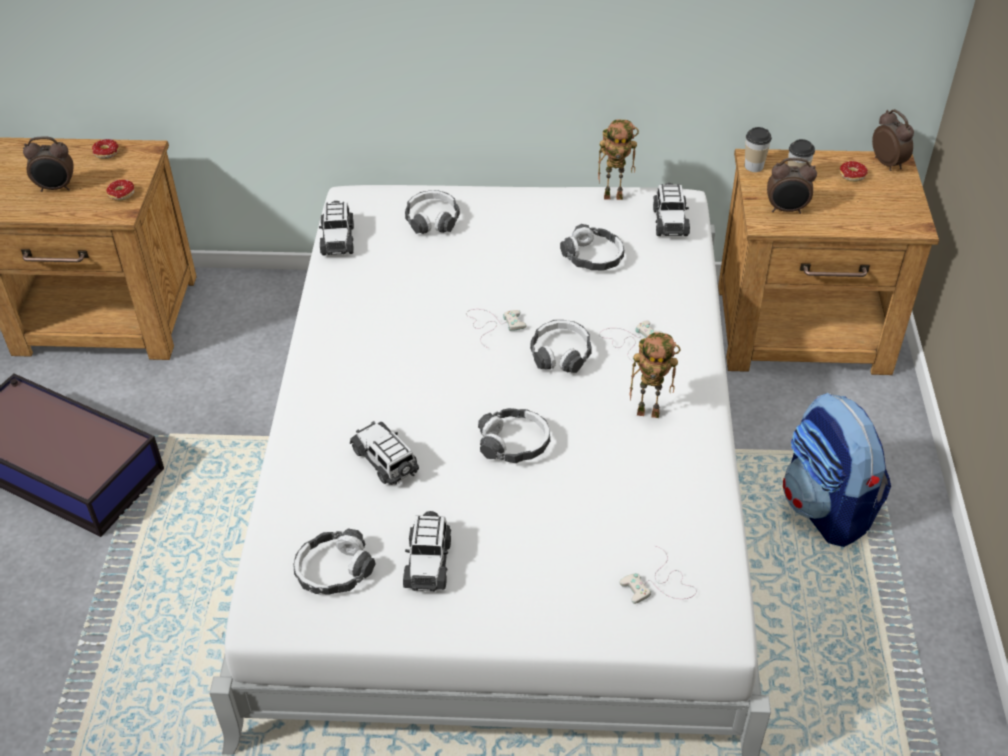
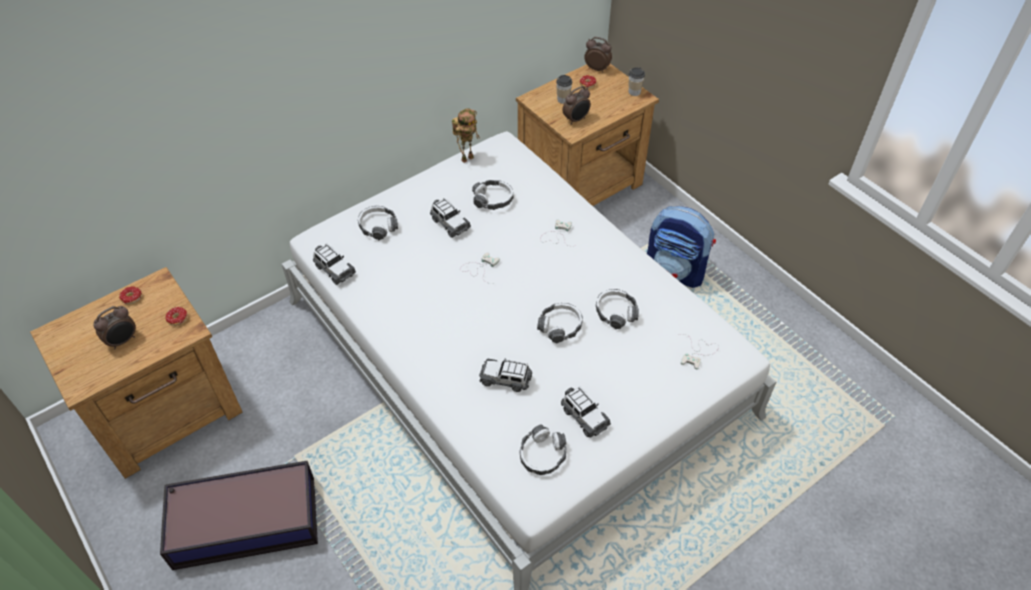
camera: 40 degrees left, 5 degrees up
headphones [530,320,592,373] -> headphones moved to [596,289,639,329]
toy robot [630,332,680,418] -> none
toy car [653,183,690,236] -> toy car moved to [430,198,471,238]
cup [745,127,772,172] -> cup moved to [629,67,645,96]

